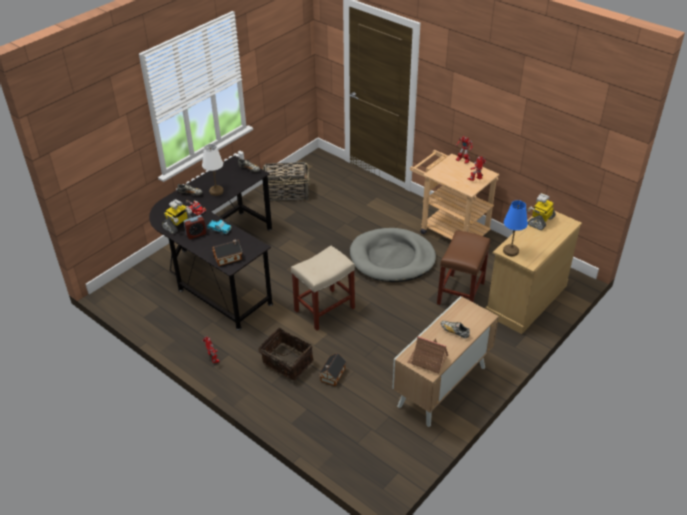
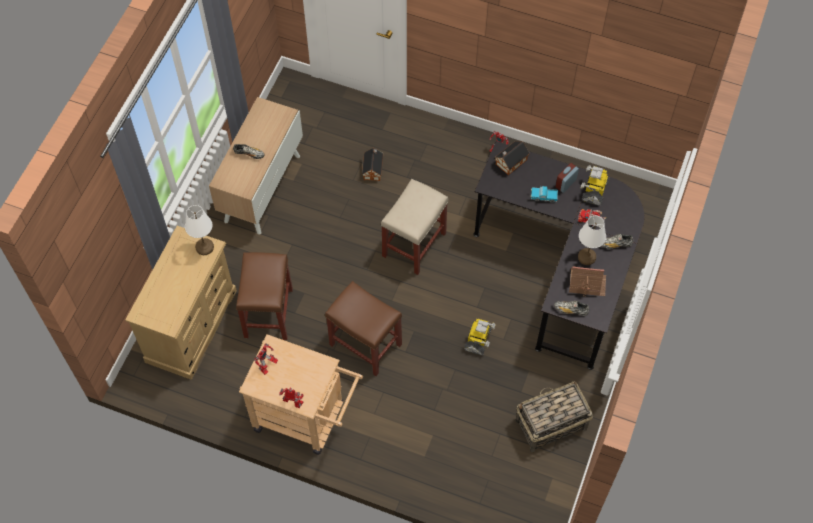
camera: 160 degrees right, 20 degrees up
basket [259,328,314,380] -> none
grey dog bed [350,228,436,282] -> brown stool [325,281,402,376]
toy house [407,336,448,374] -> toy house moved to [569,267,606,296]
blue table lamp [503,200,528,256] -> white table lamp [185,205,214,255]
toy robot [527,193,556,230] -> toy robot moved to [464,319,496,355]

